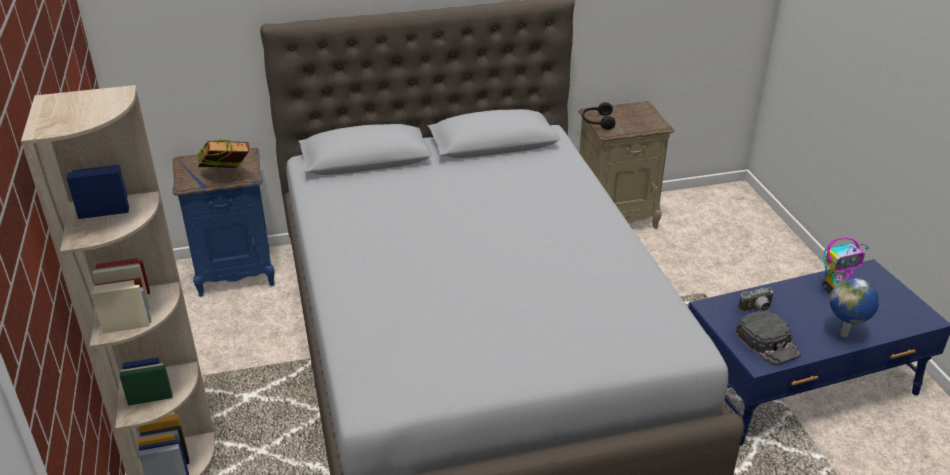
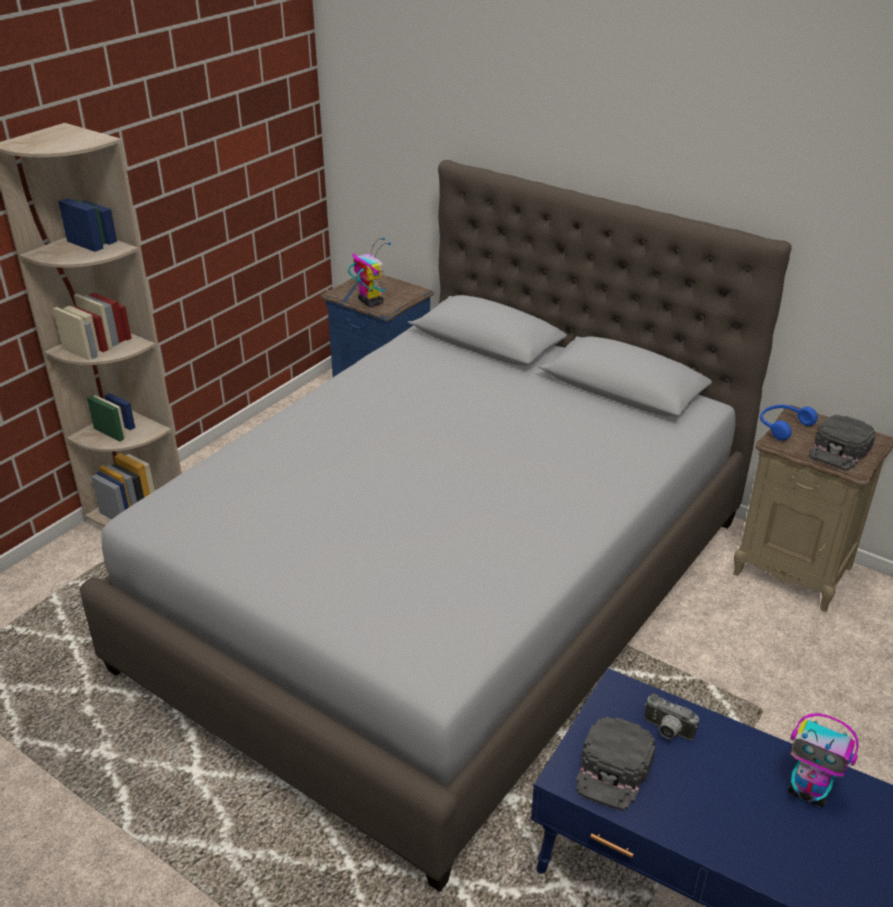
camera: 50 degrees right, 0 degrees up
book [197,139,249,169] -> toy robot [348,237,391,307]
black headphones [582,102,615,130] -> blue headphones [760,405,818,441]
globe [830,278,879,337] -> none
none -> black cap [809,414,875,471]

